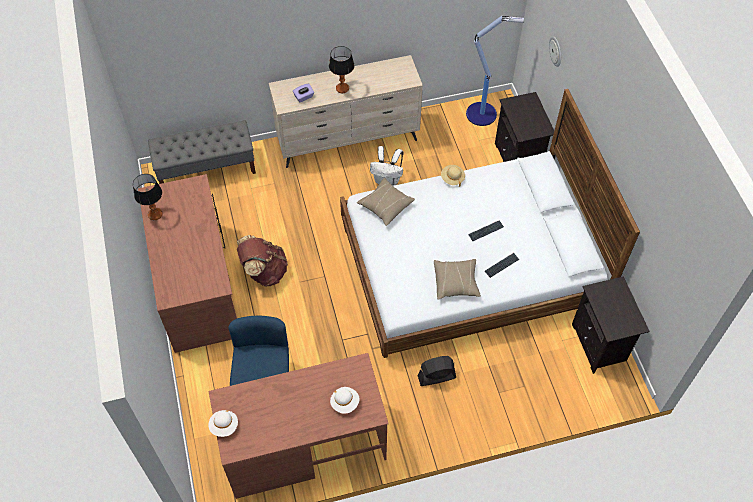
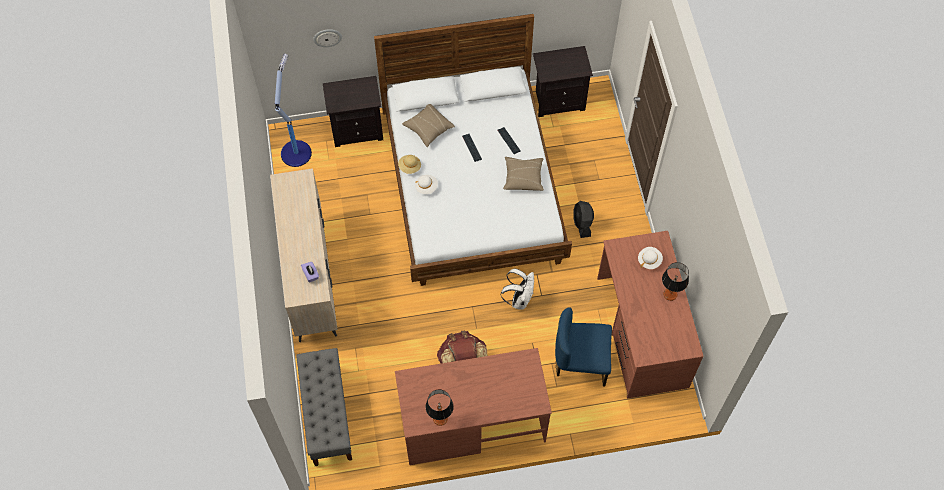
camera: 85 degrees left, 5 degrees up
white hat [209,410,238,437] -> white hat moved to [415,175,438,194]
table lamp [329,46,354,93] -> table lamp moved to [662,262,689,301]
beige pillow [357,178,415,226] -> beige pillow moved to [402,104,455,147]
white backpack [370,146,403,186] -> white backpack moved to [501,269,534,310]

